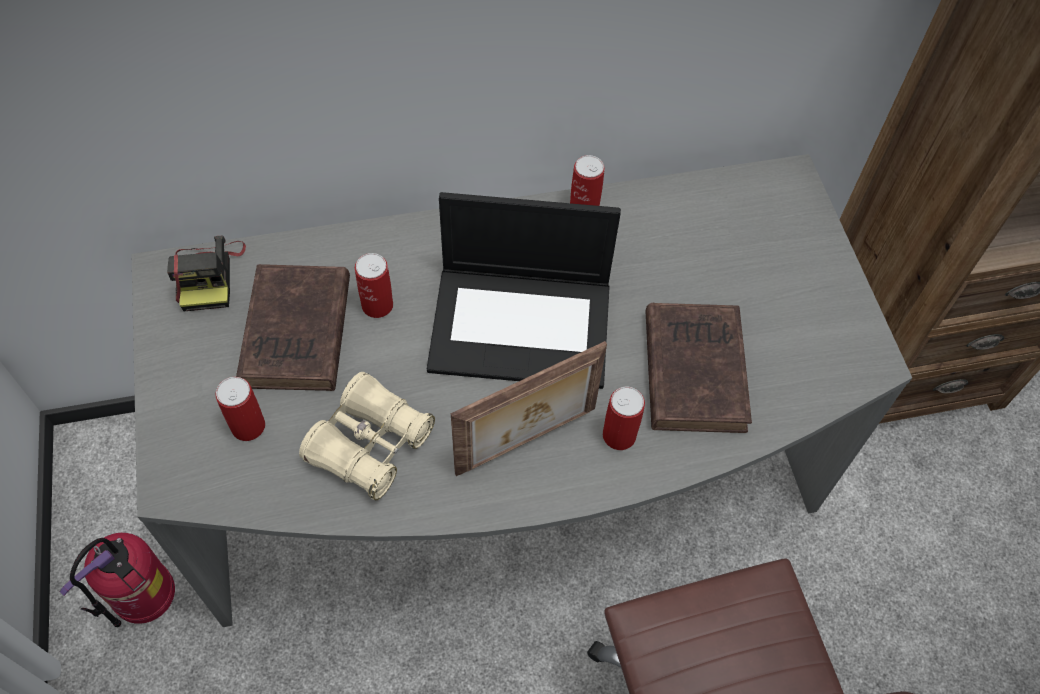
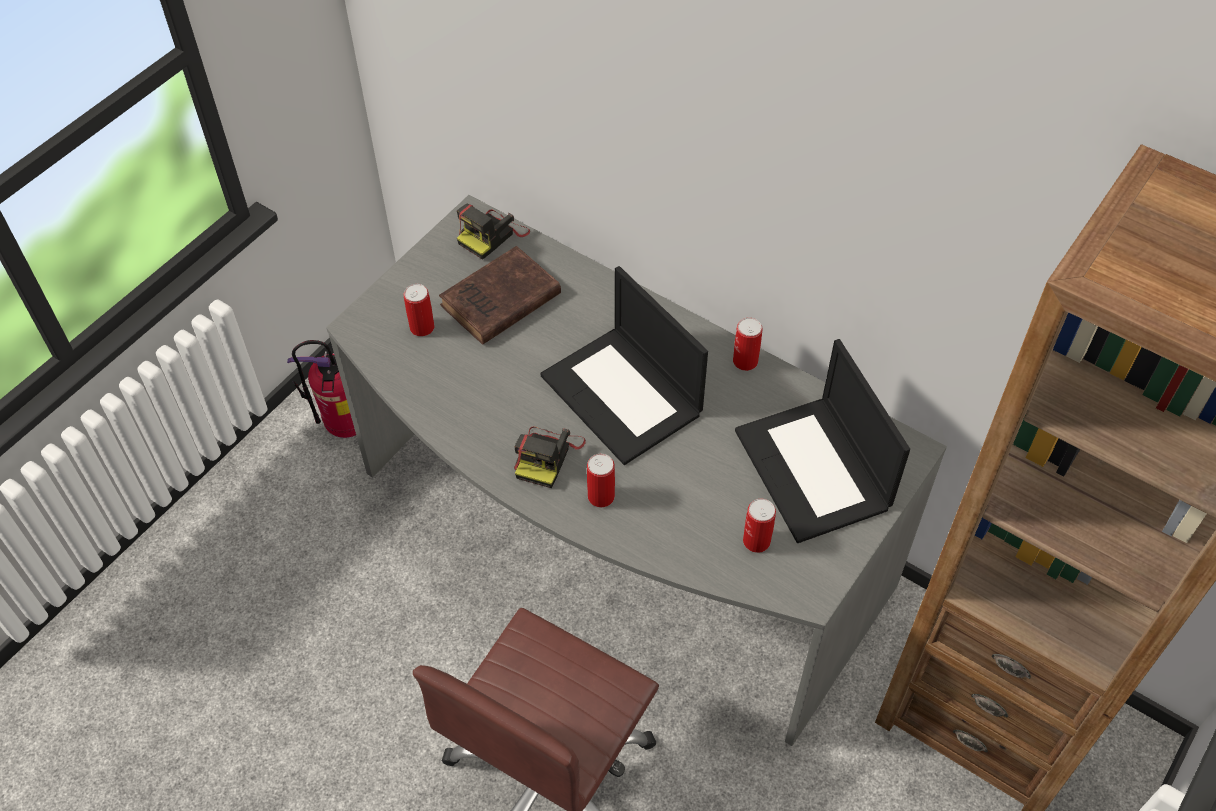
camera: 50 degrees right, 5 degrees down
beige binoculars [299,372,435,500] -> none
can [355,253,393,318] -> can moved to [743,499,776,553]
picture frame [451,341,607,476] -> camera [514,426,586,488]
brown book [646,303,752,433] -> none
none -> laptop [735,339,910,543]

